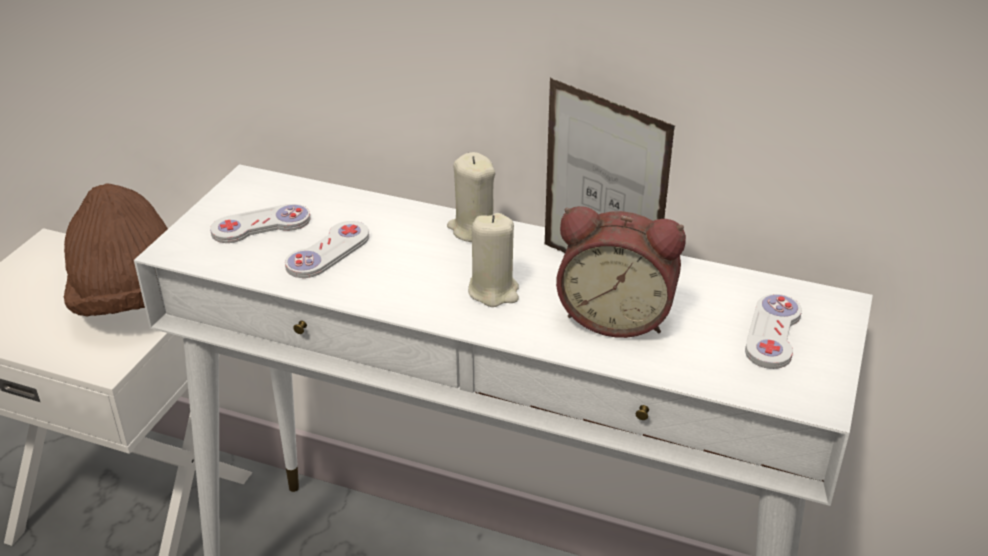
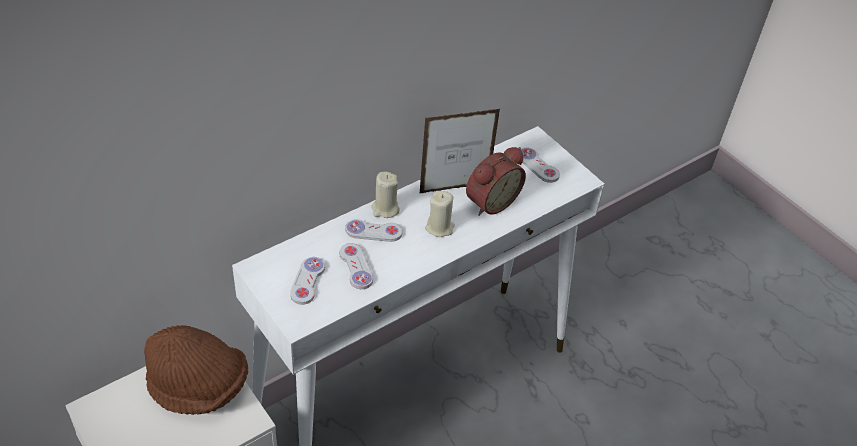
camera: 60 degrees left, 10 degrees up
none -> white game controller [345,219,403,242]

